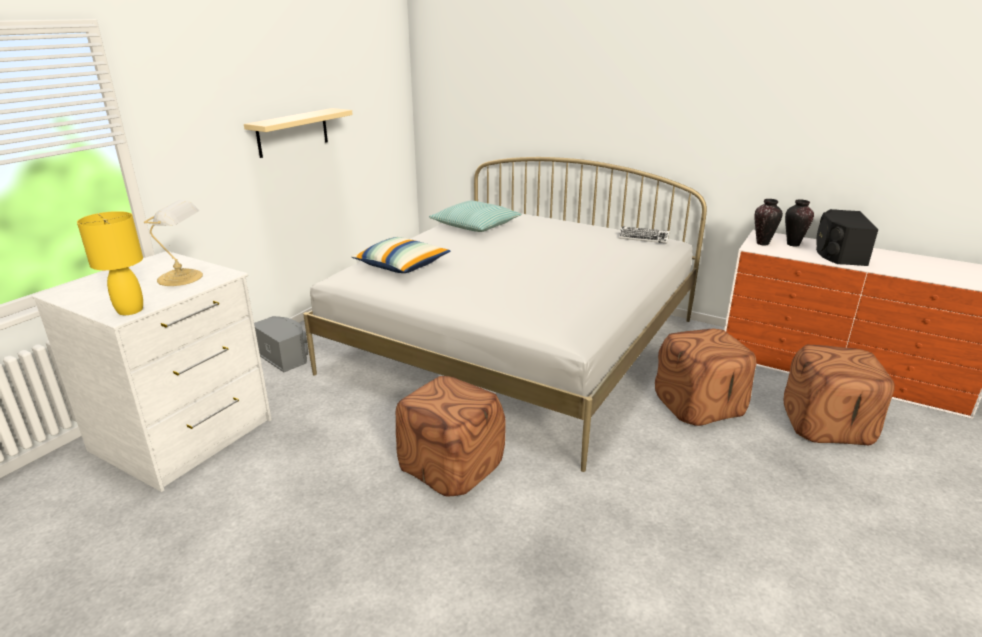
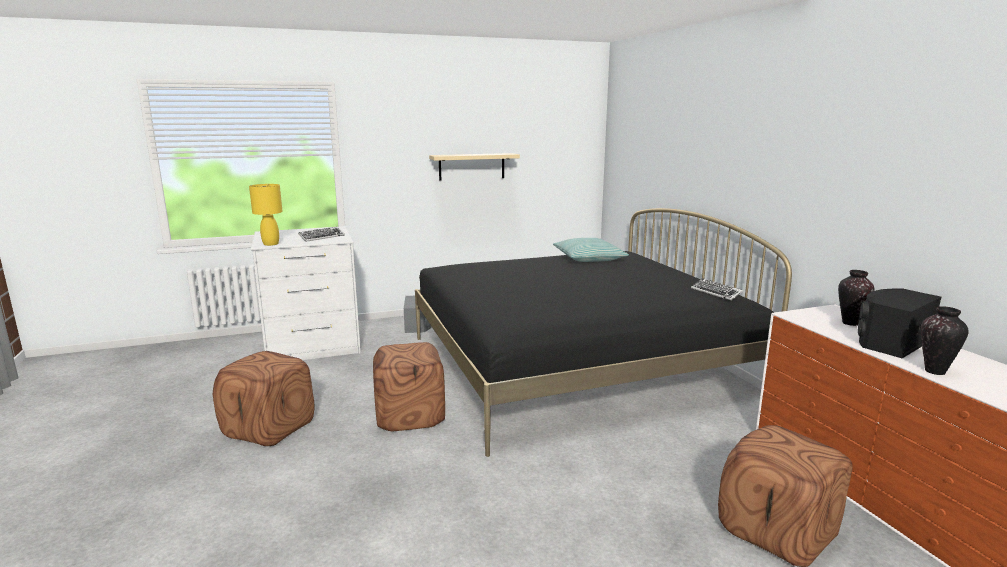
camera: 40 degrees right, 10 degrees down
table lamp [144,200,203,286] -> keyboard [298,227,345,242]
white bed [303,157,707,472] -> black bed [415,208,792,457]
pillow [352,237,450,273] -> none
brown ottoman [655,329,757,426] -> brown ottoman moved to [213,351,315,446]
vase [754,199,783,245] -> vase moved to [921,306,969,375]

